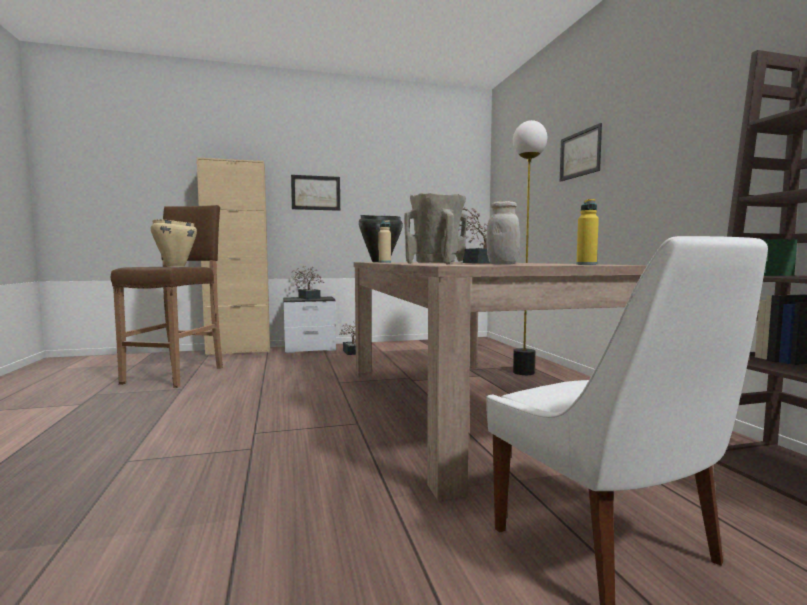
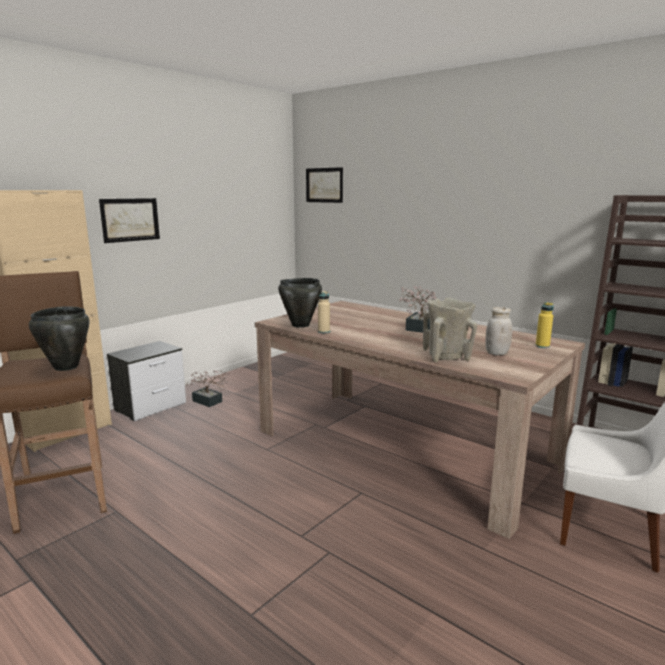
camera: 35 degrees left, 10 degrees up
beige cooking pot [151,219,197,267] -> black cooking pot [29,306,89,371]
potted plant [291,265,324,299] -> none
floor lamp [513,120,547,375] -> none
picture [560,123,602,182] -> picture moved to [306,167,343,203]

